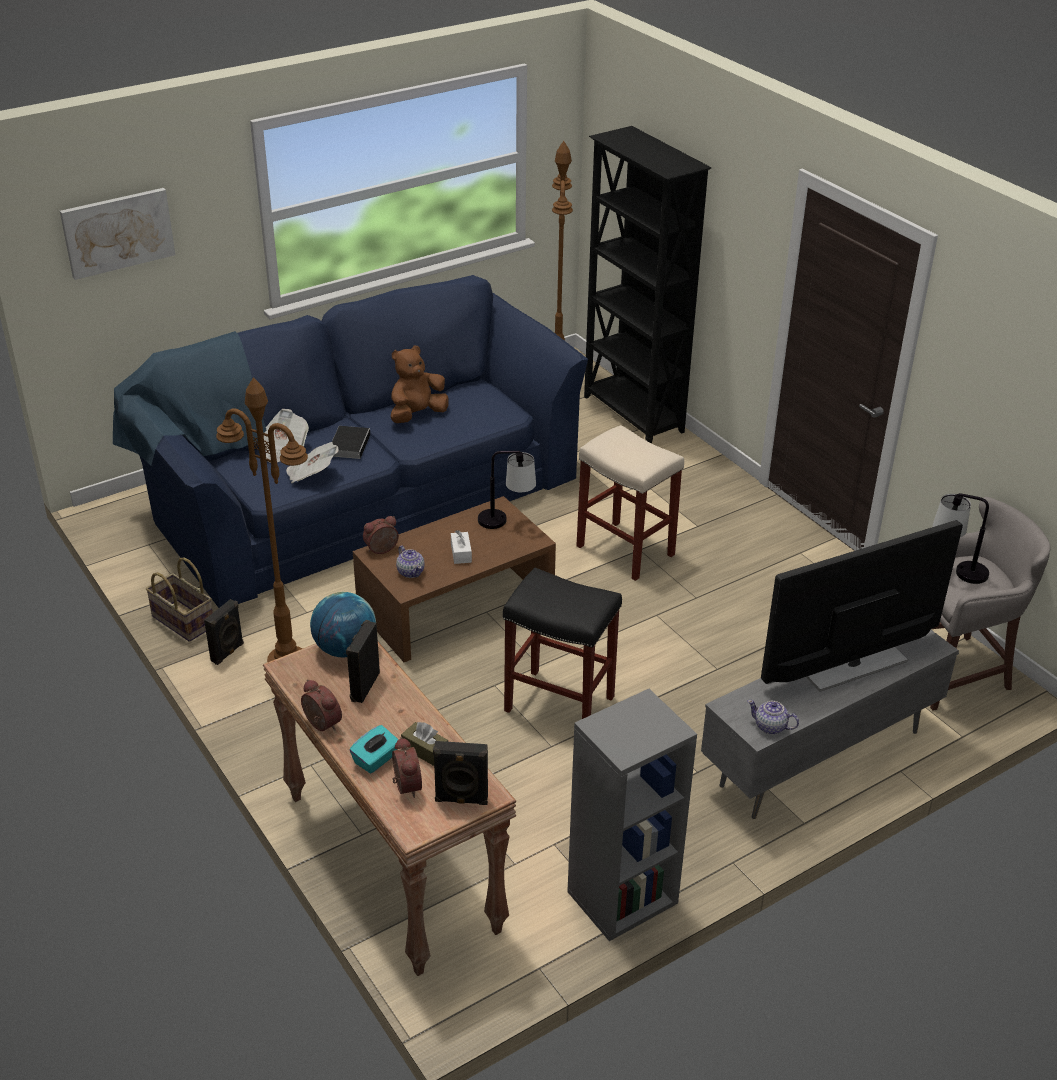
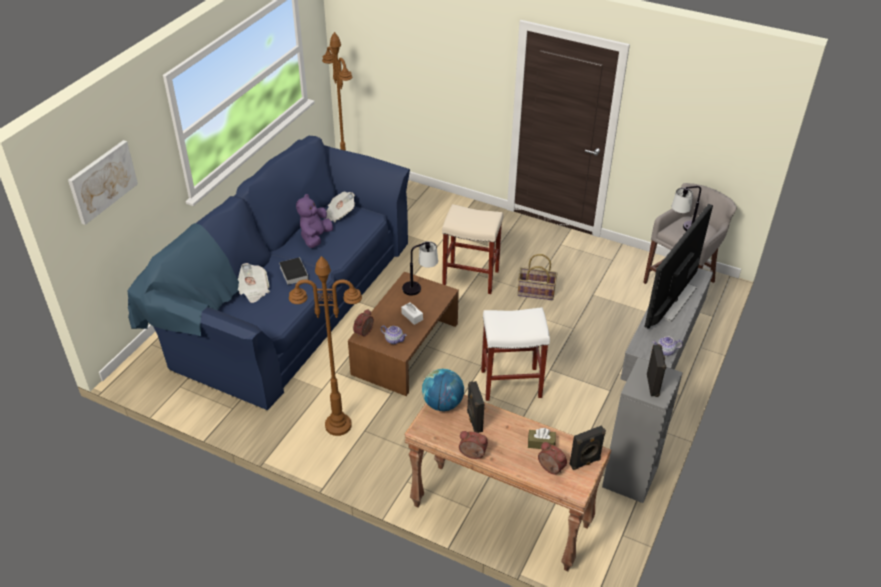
camera: 30 degrees left, 5 degrees up
basket [146,557,213,642] -> basket moved to [517,254,557,300]
black speaker [204,599,244,665] -> black speaker moved to [647,344,666,397]
newspaper [286,442,338,483] -> newspaper moved to [325,192,355,222]
turquoise tissue box [349,725,399,774] -> none
brown plush toy [391,346,449,423] -> purple plush toy [296,194,333,248]
black stool [503,568,622,719] -> white stool [481,307,550,401]
black bookcase [584,126,711,444] -> none

